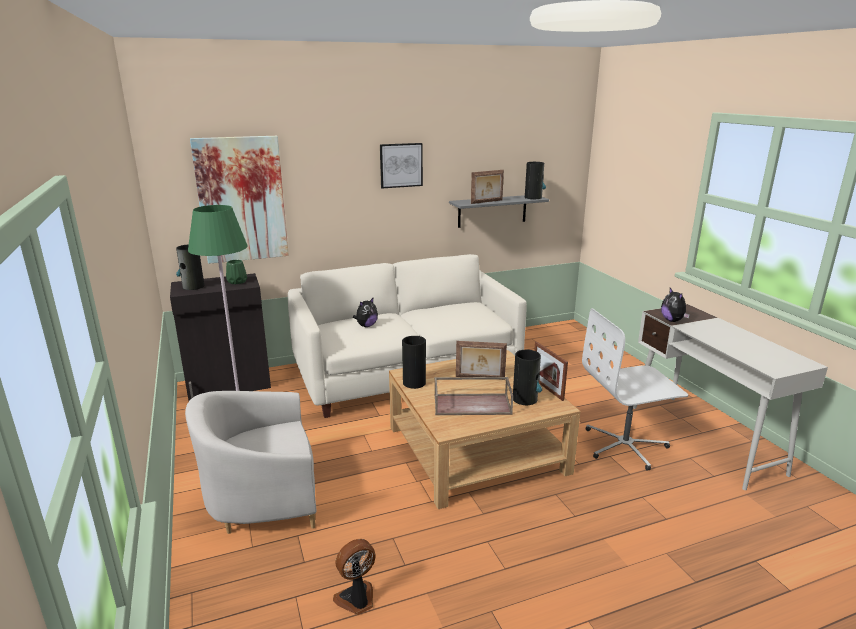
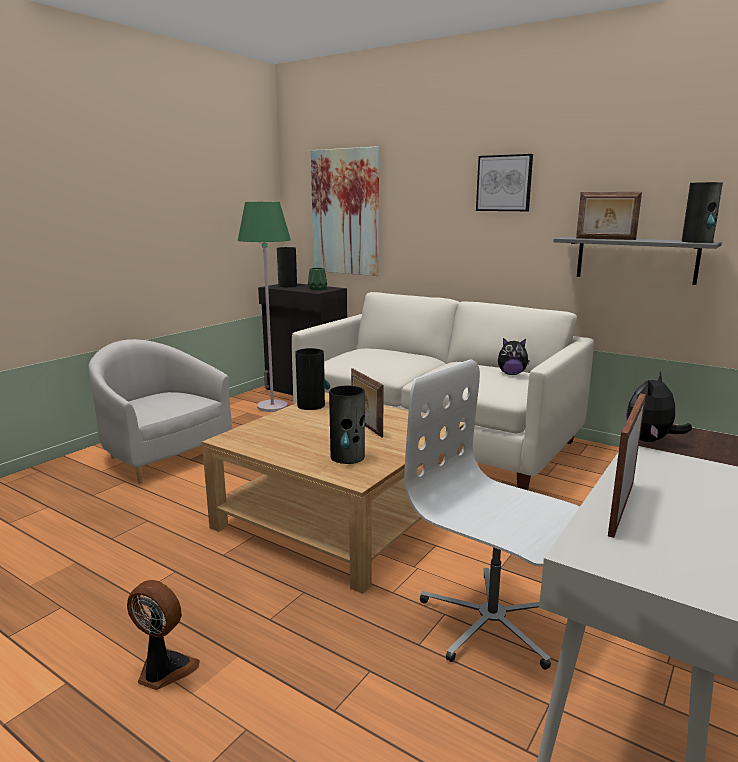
camera: 55 degrees right, 5 degrees down
fan [333,539,375,615] -> fan moved to [127,580,200,690]
plush toy [353,298,378,327] -> plush toy moved to [498,338,530,375]
brown tray [434,377,513,415] -> none
picture frame [534,342,568,401] -> picture frame moved to [608,394,646,538]

